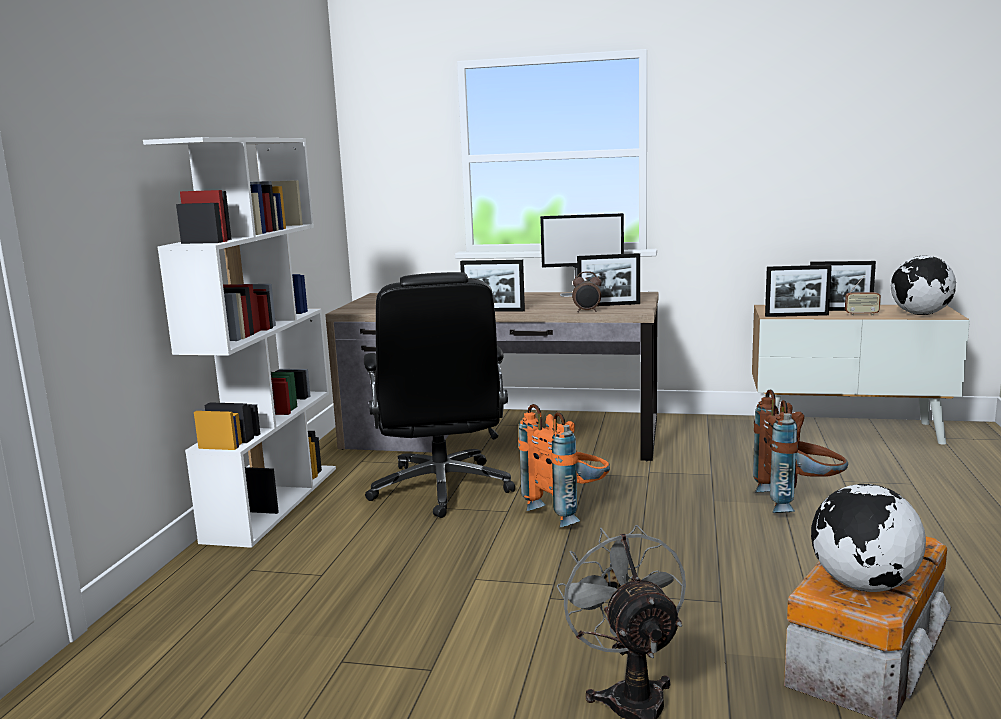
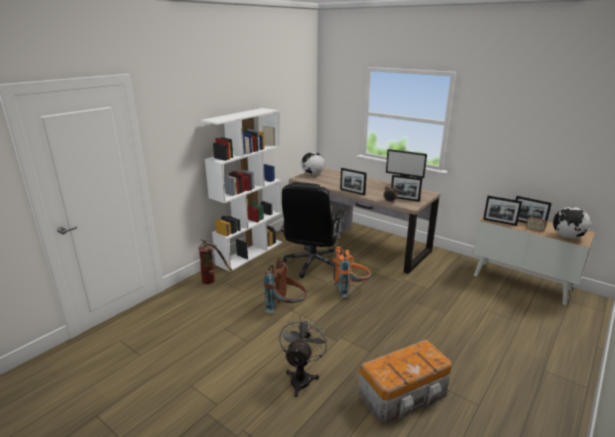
camera: 25 degrees right, 10 degrees up
brown backpack [753,389,848,513] -> brown backpack moved to [264,257,307,313]
globe [811,484,926,592] -> globe moved to [301,152,325,176]
none -> fire extinguisher [198,239,232,284]

